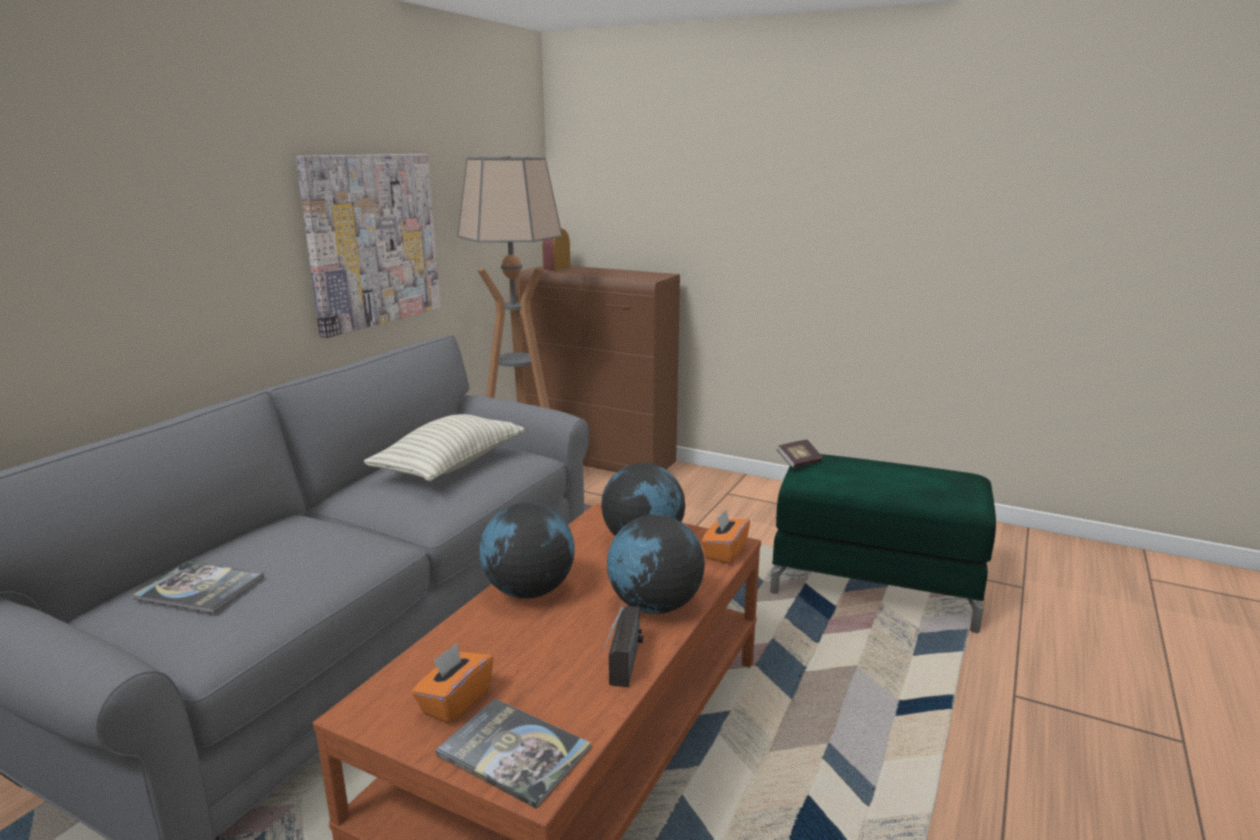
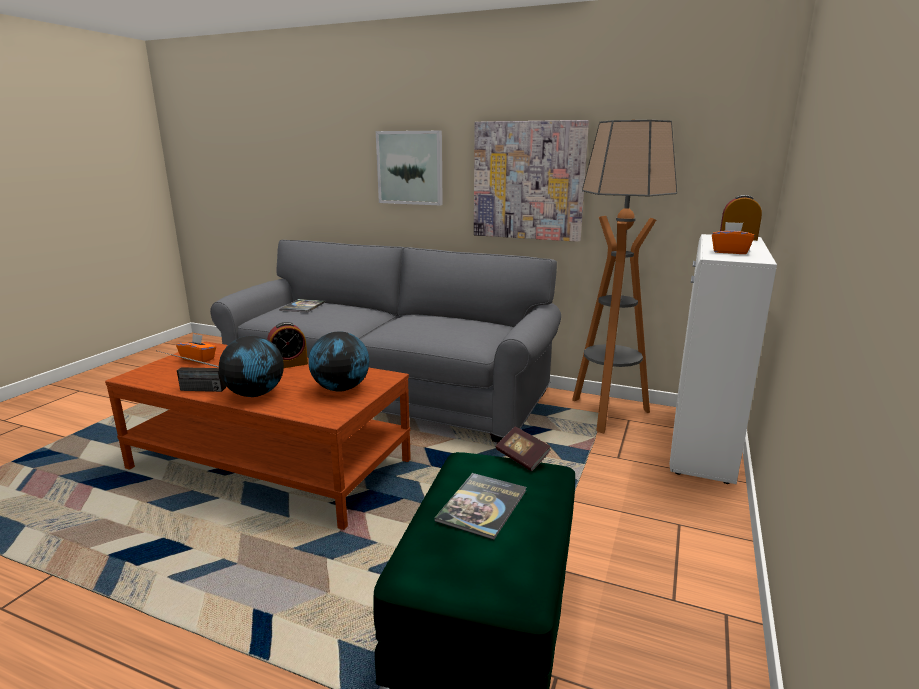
camera: 85 degrees right, 0 degrees up
pillow [364,414,525,482] -> none
book [435,698,591,808] -> book moved to [434,473,526,540]
globe [479,503,575,599] -> alarm clock [267,322,308,368]
brown cabinet [520,266,680,472] -> white cabinet [670,234,777,484]
orange tissue box [701,510,750,564] -> orange tissue box moved to [712,222,755,254]
none -> picture [376,131,443,205]

